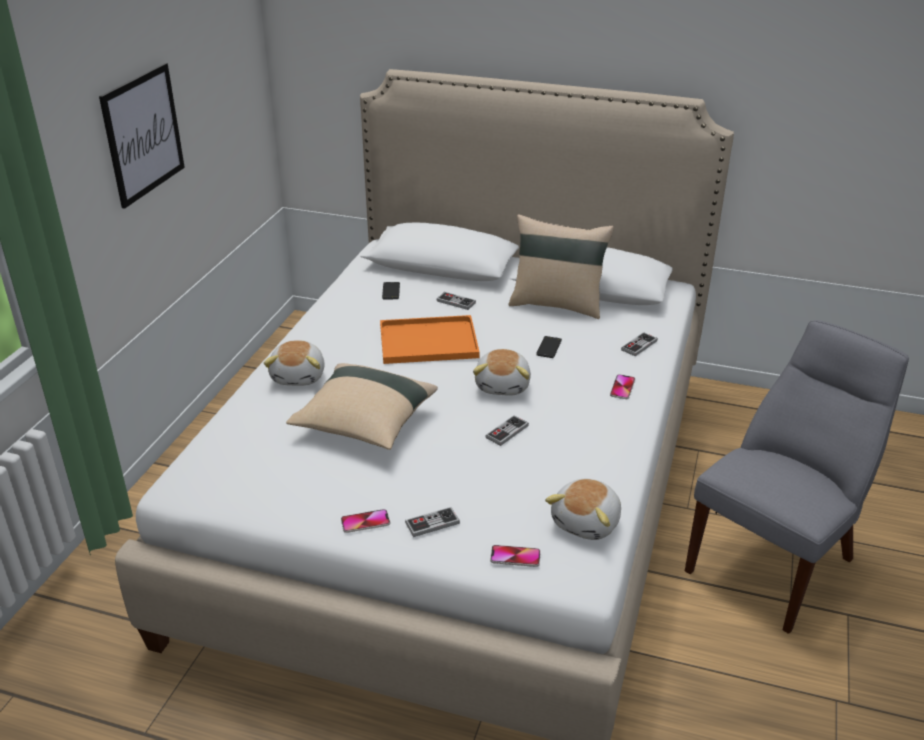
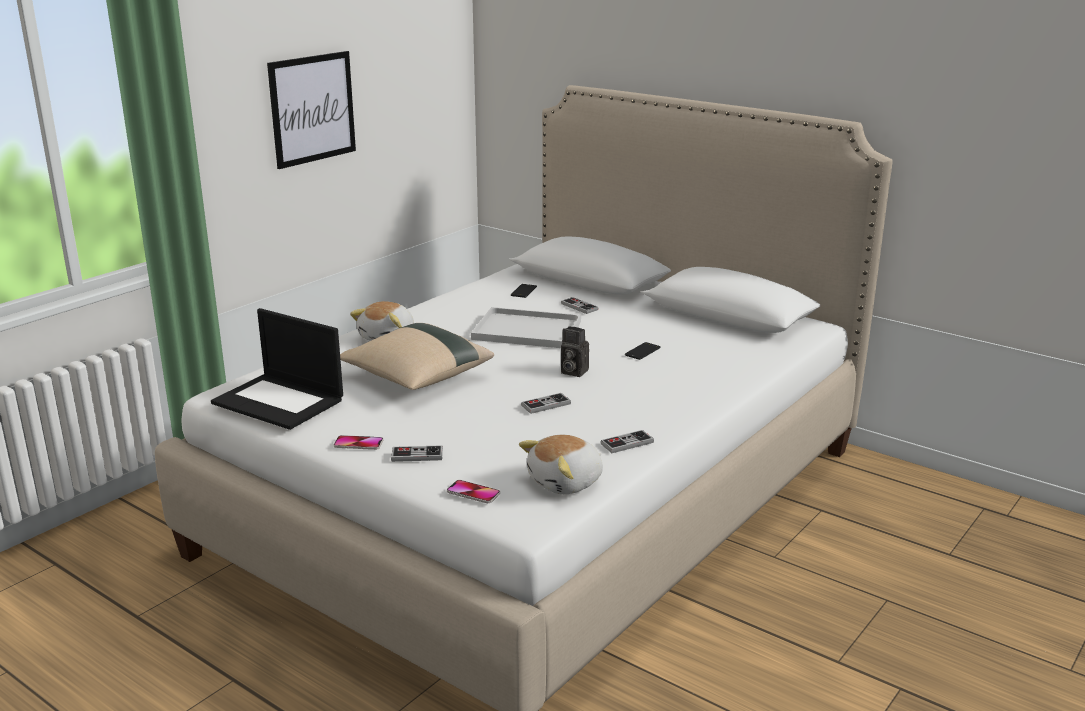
camera: 20 degrees right, 10 degrees down
orange tray [380,315,480,364] -> white tray [471,307,581,348]
plush toy [473,349,531,396] -> camera [561,326,589,377]
beige pillow [508,214,614,319] -> none
phone [610,374,635,399] -> none
game controller [621,332,657,356] -> game controller moved to [600,430,654,453]
grey chair [685,320,909,634] -> none
none -> laptop [211,308,343,430]

